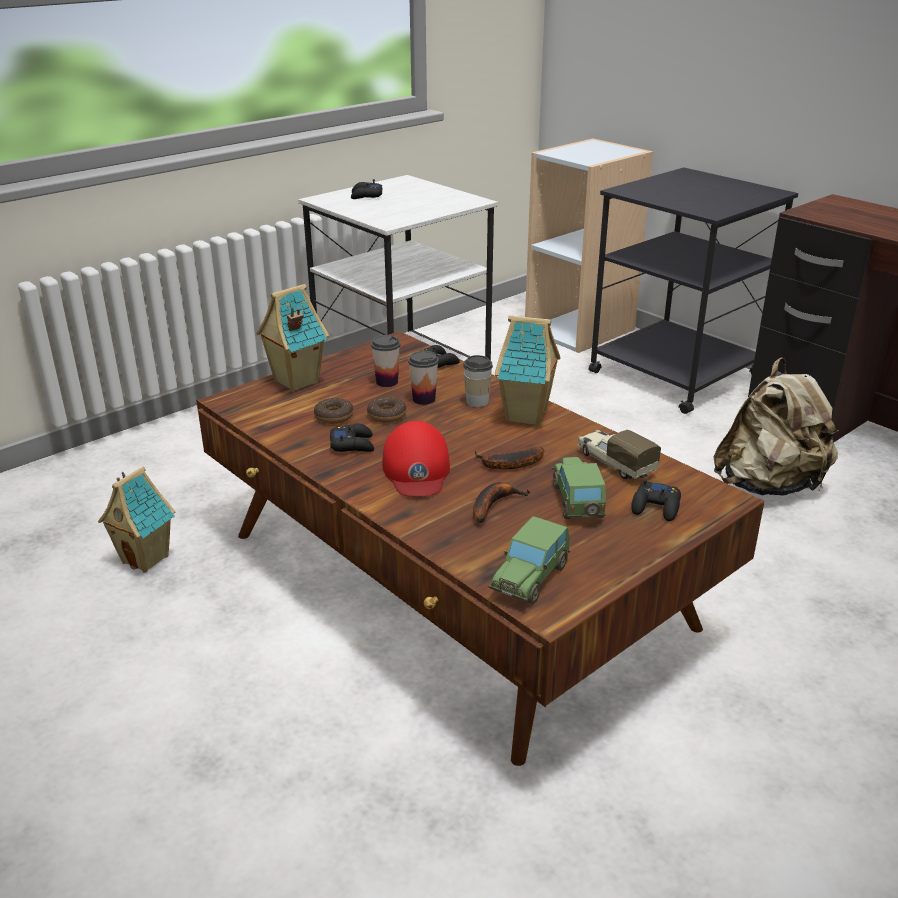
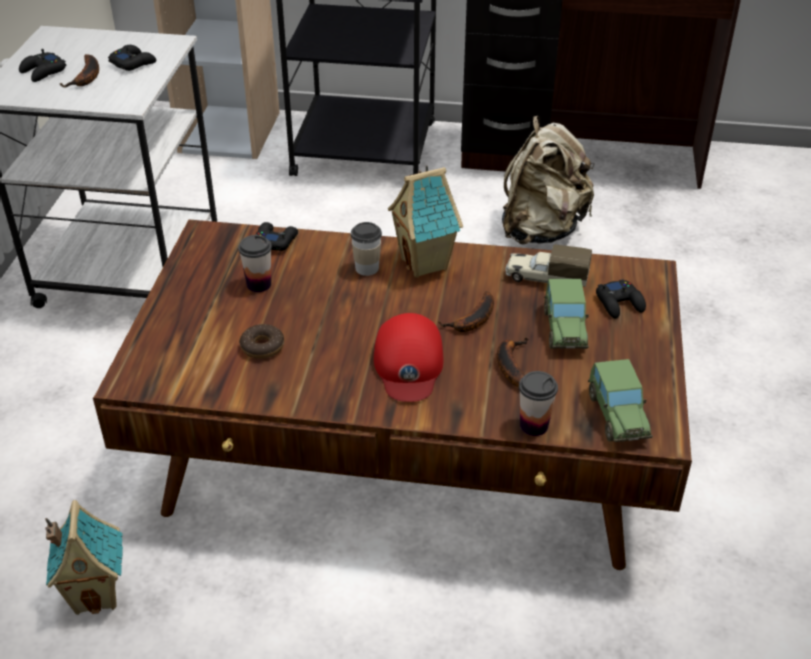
camera: 40 degrees left, 10 degrees up
toy house [256,284,329,392] -> none
black game controller [330,423,374,452] -> black game controller moved to [108,45,157,71]
donut [367,397,407,423] -> none
red cap [382,421,450,497] -> red cap turned 45 degrees clockwise [374,313,443,402]
cup [408,351,439,405] -> cup moved to [519,371,558,436]
toy car [552,457,606,519] -> toy car turned 135 degrees counterclockwise [544,279,589,349]
none -> banana [59,54,99,88]

